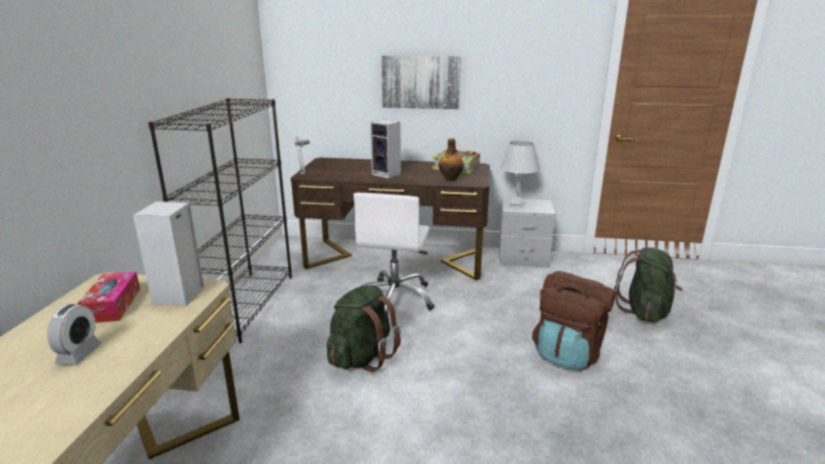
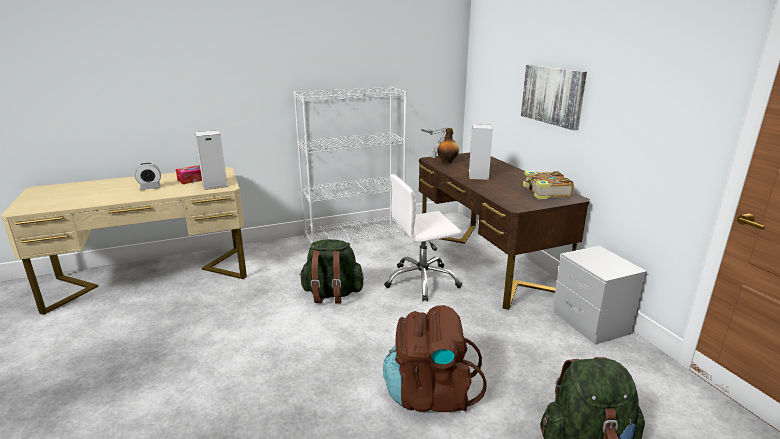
camera: 60 degrees right, 0 degrees up
black bookcase [148,98,292,343] -> white bookcase [294,87,407,244]
bottle [438,139,464,181] -> bottle moved to [437,128,459,164]
white table lamp [500,141,540,207] -> none

